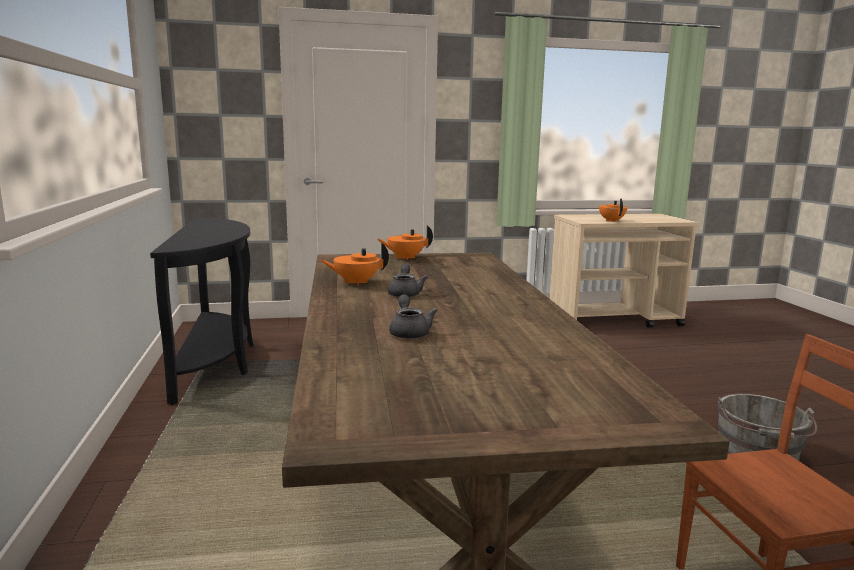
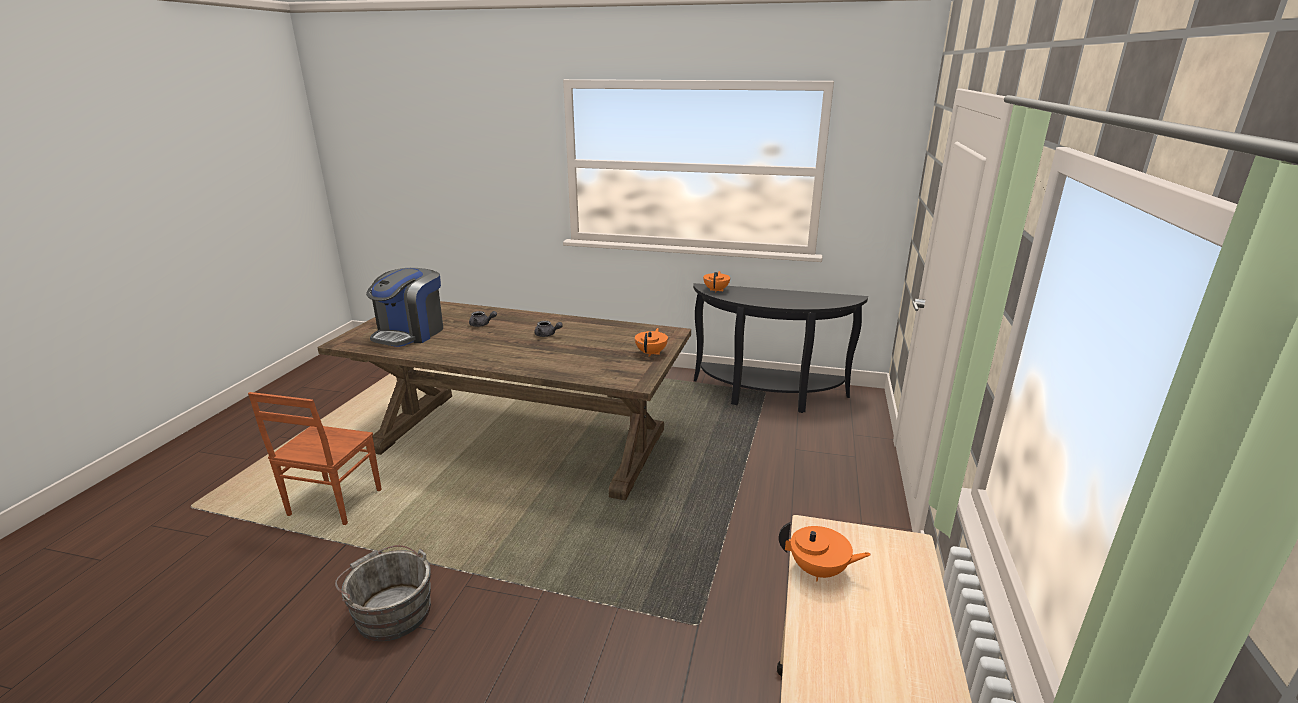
camera: 115 degrees right, 10 degrees up
orange teapot [320,243,389,286] -> orange teapot moved to [703,271,730,293]
none -> coffee machine [366,268,443,347]

